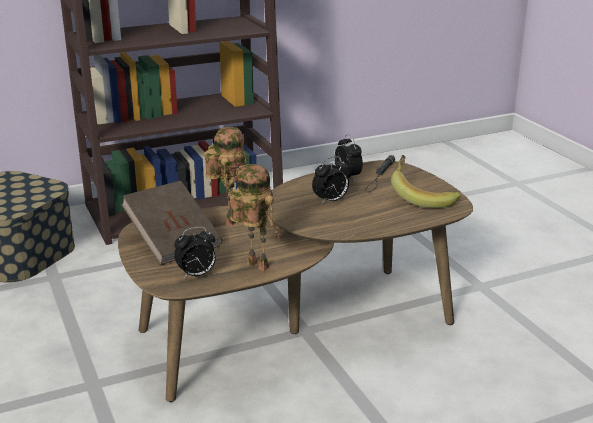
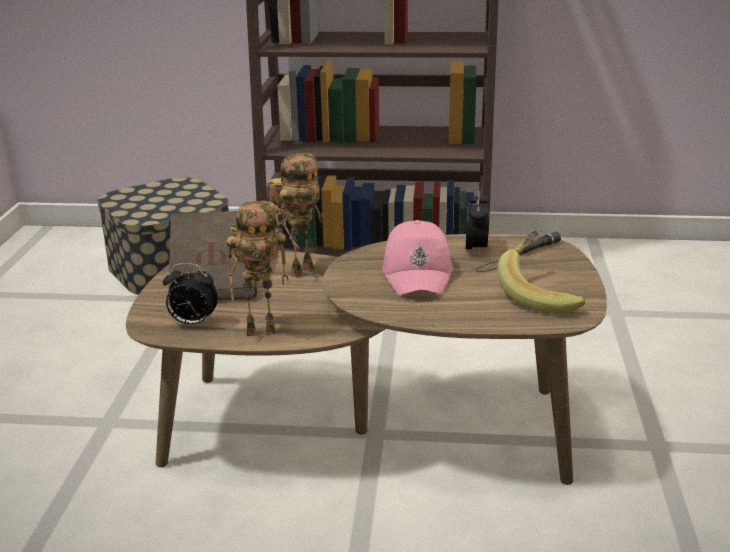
camera: 30 degrees right, 0 degrees up
toy robot [229,164,282,271] -> toy robot turned 105 degrees clockwise [227,201,289,336]
alarm clock [312,156,349,204] -> pink cap [382,220,453,295]

